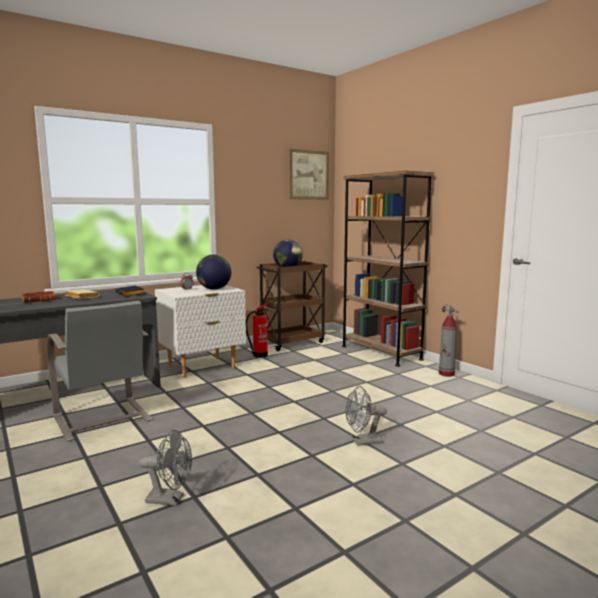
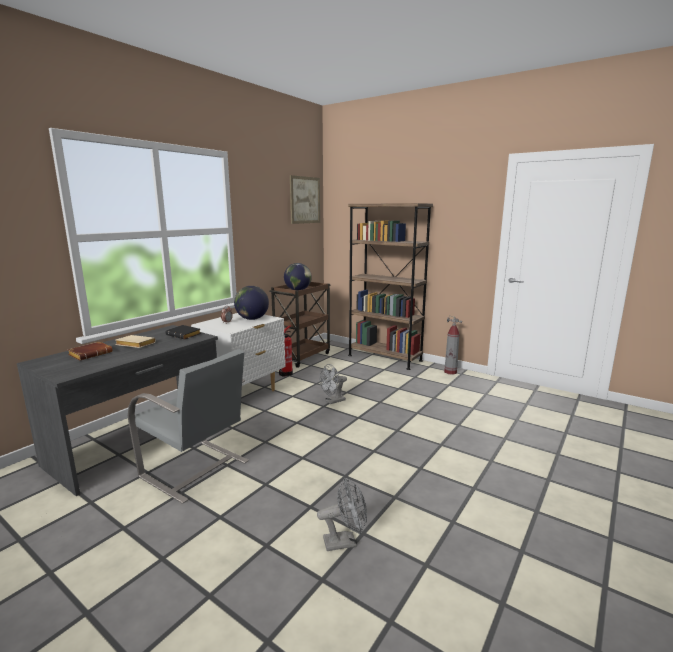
camera: 20 degrees left, 5 degrees up
grey fan [345,386,387,446] -> grey fan moved to [319,364,347,404]

